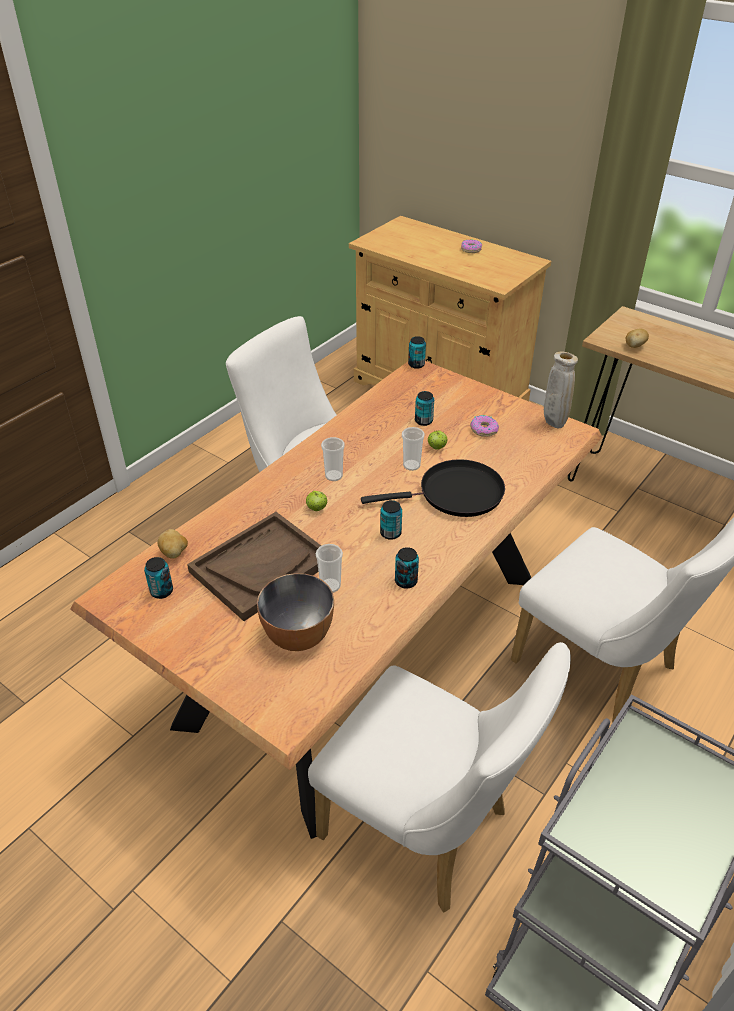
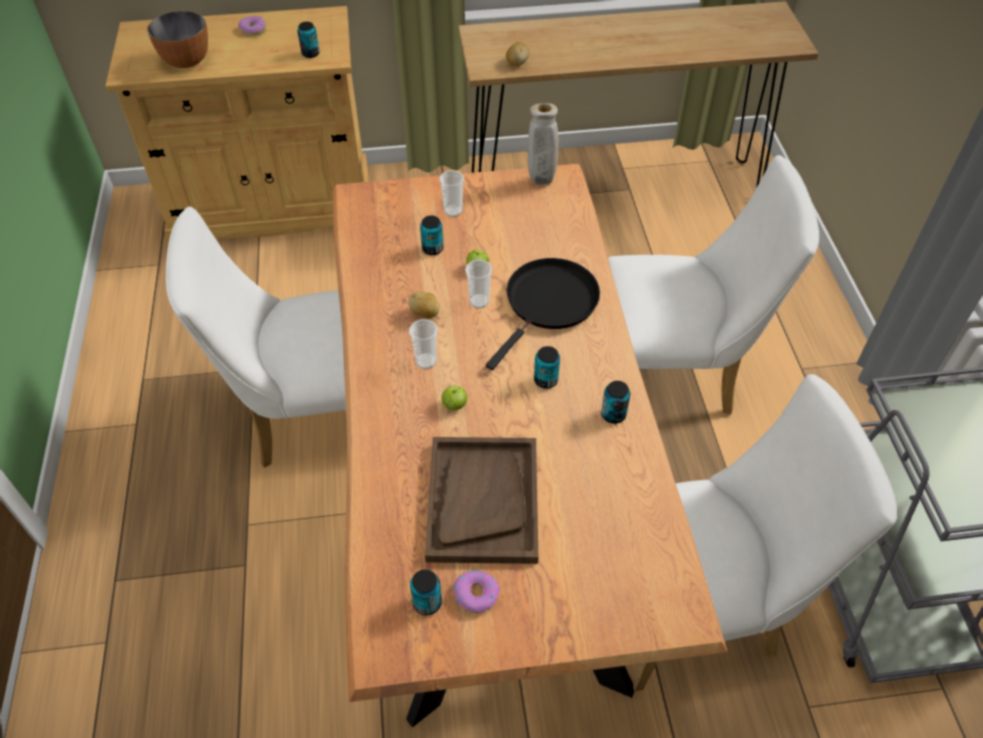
camera: 45 degrees left, 10 degrees up
potato [158,529,188,559] -> potato moved to [409,292,440,319]
bowl [257,573,334,651] -> bowl moved to [147,11,208,68]
cup [316,544,343,593] -> cup moved to [439,170,464,217]
can [408,336,426,369] -> can moved to [297,22,320,58]
donut [470,415,499,437] -> donut moved to [454,570,500,614]

